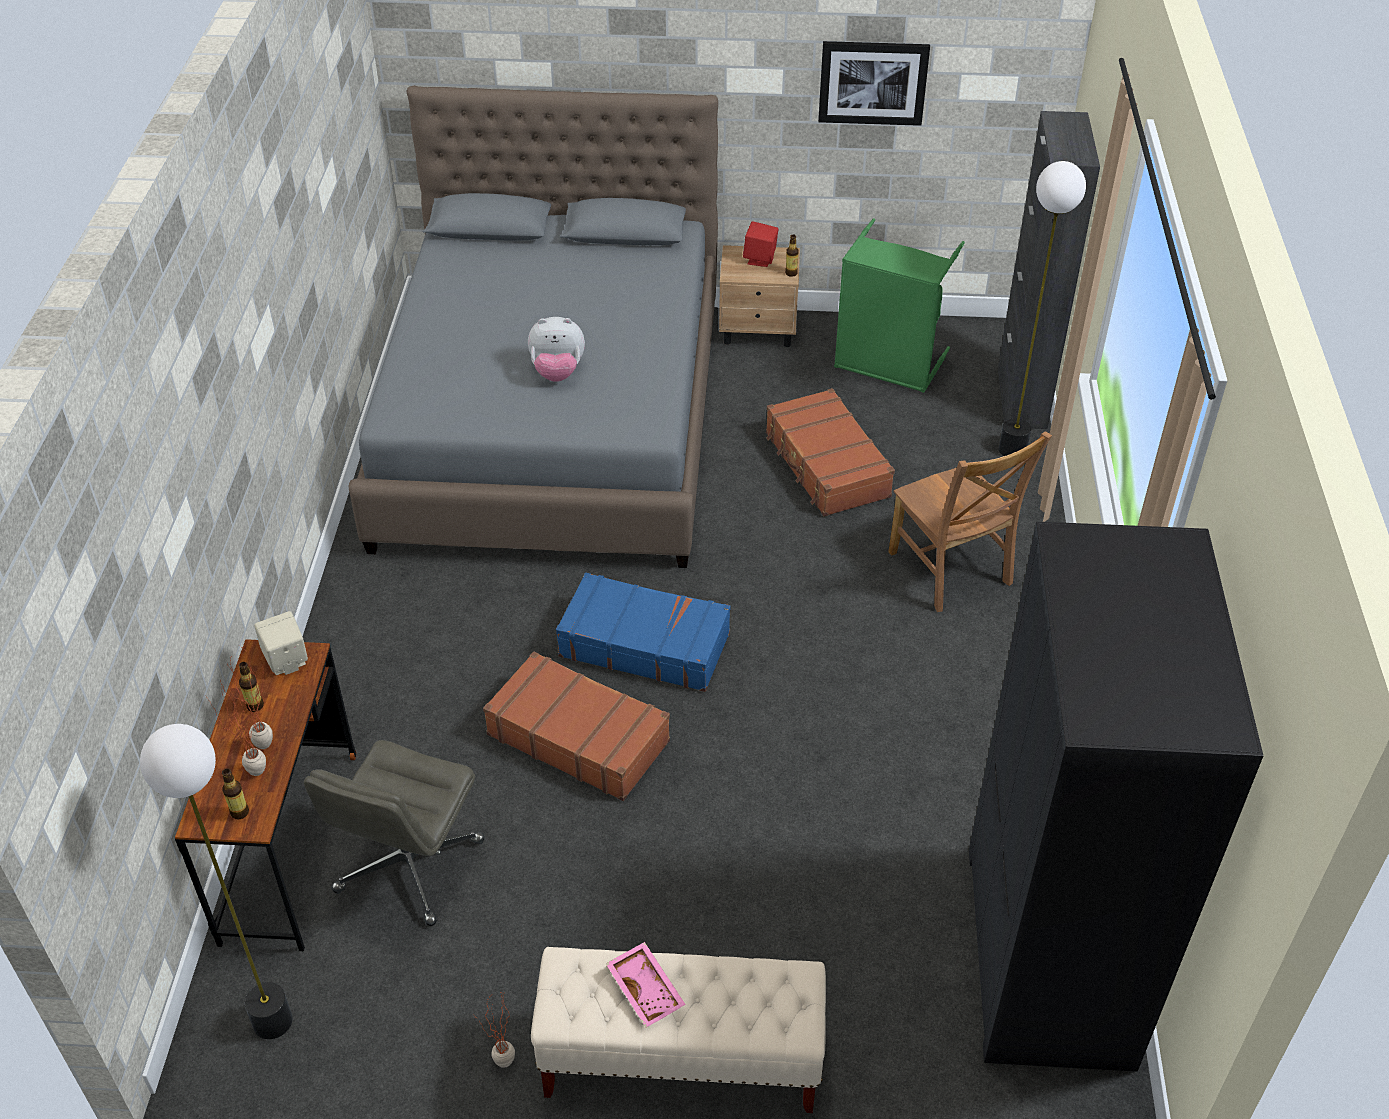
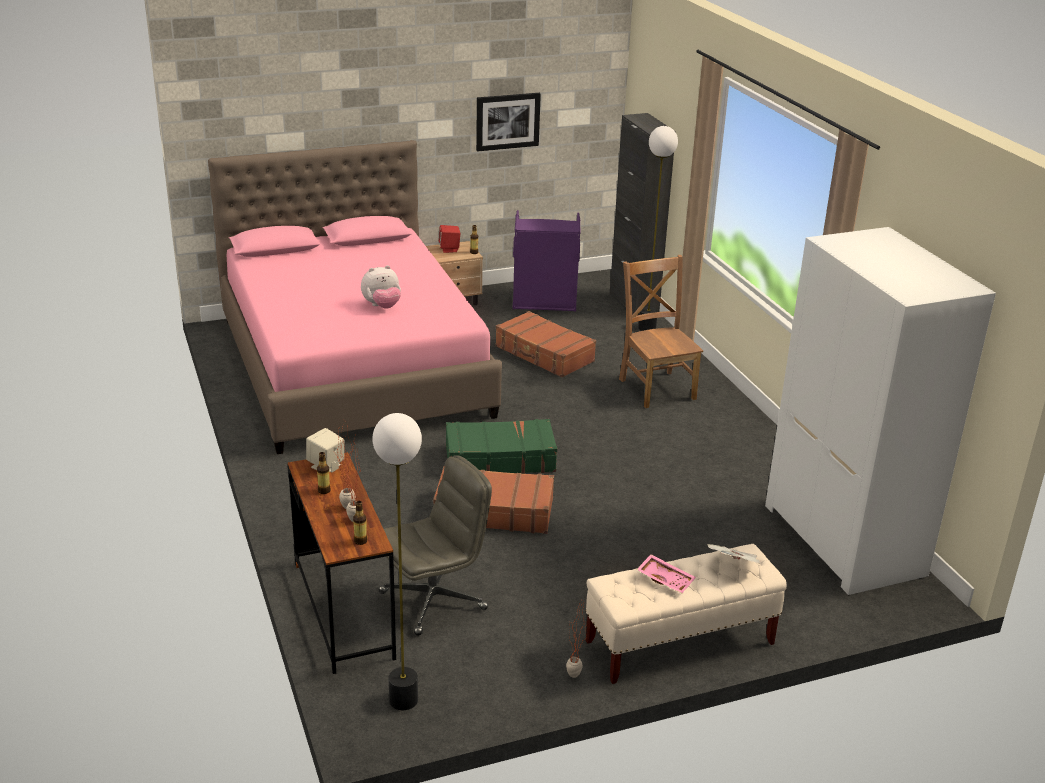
camera: 25 degrees left, 15 degrees down
grey office chair [304,740,485,926] -> grey office chair turned 120 degrees counterclockwise [379,455,492,636]
grey bed [348,86,718,568] -> pink bed [208,140,502,454]
blue suitcase [556,573,731,692] -> green suitcase [446,419,557,474]
green laundry basket [834,219,965,393] -> purple laundry basket [512,210,581,312]
brown chair [888,431,1052,612] -> brown chair turned 150 degrees counterclockwise [619,255,703,408]
black wardrobe [969,522,1263,1072] -> white wardrobe [765,227,996,595]
none -> newspaper [707,544,762,564]

